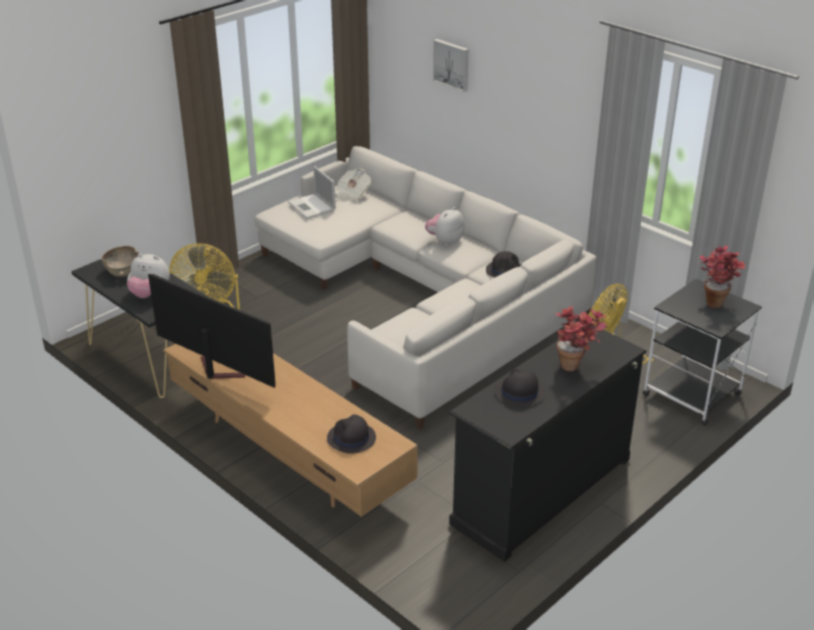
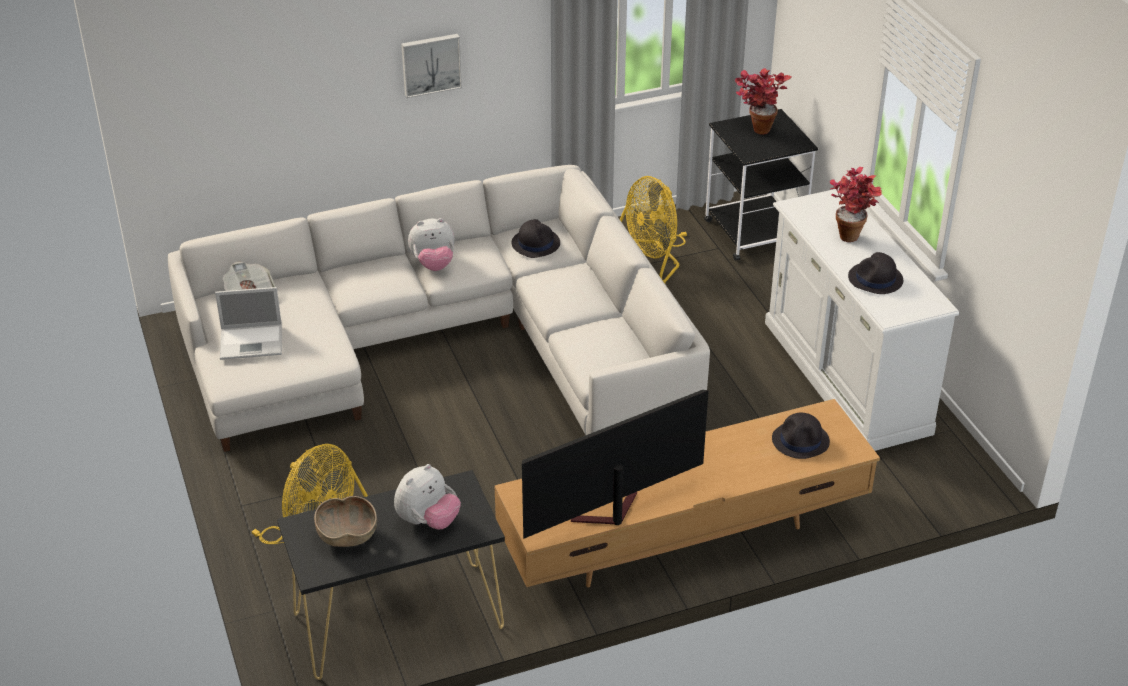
camera: 65 degrees left, 5 degrees up
plush toy [425,207,464,246] -> plush toy turned 75 degrees counterclockwise [408,218,455,271]
picture [433,39,469,92] -> picture moved to [401,34,462,98]
black cabinet [449,325,646,562] -> white cabinet [765,188,959,451]

